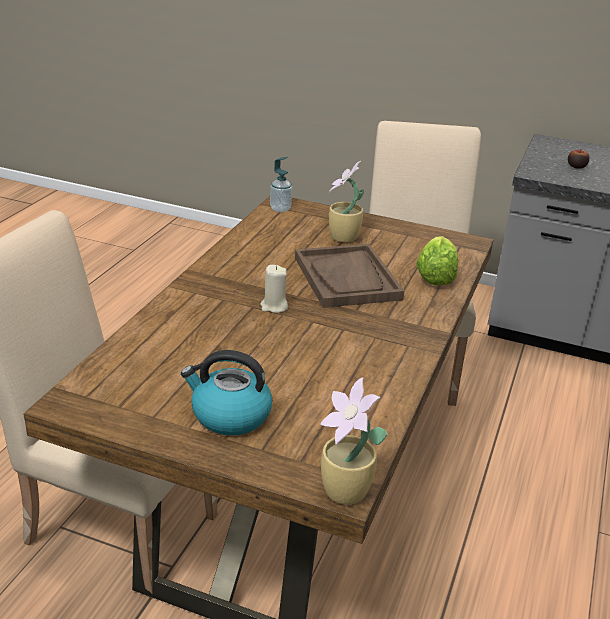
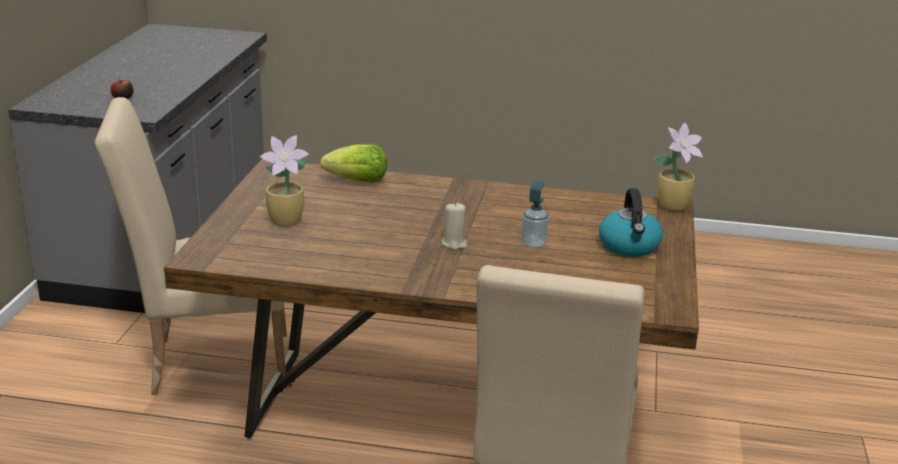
camera: 100 degrees left, 5 degrees down
soap dispenser [270,157,292,212] -> soap dispenser moved to [521,181,549,248]
brown tray [295,244,404,308] -> none

